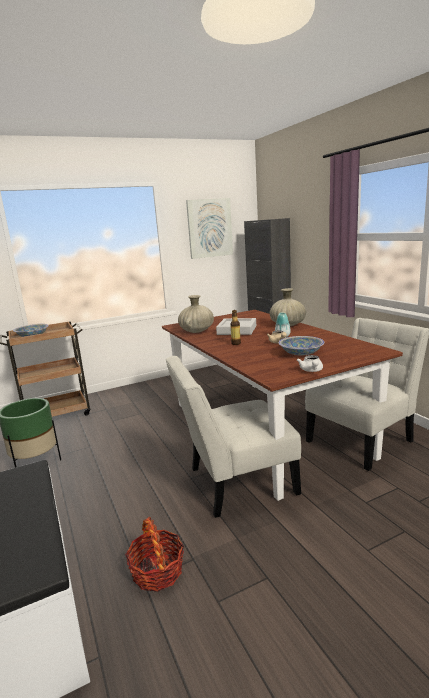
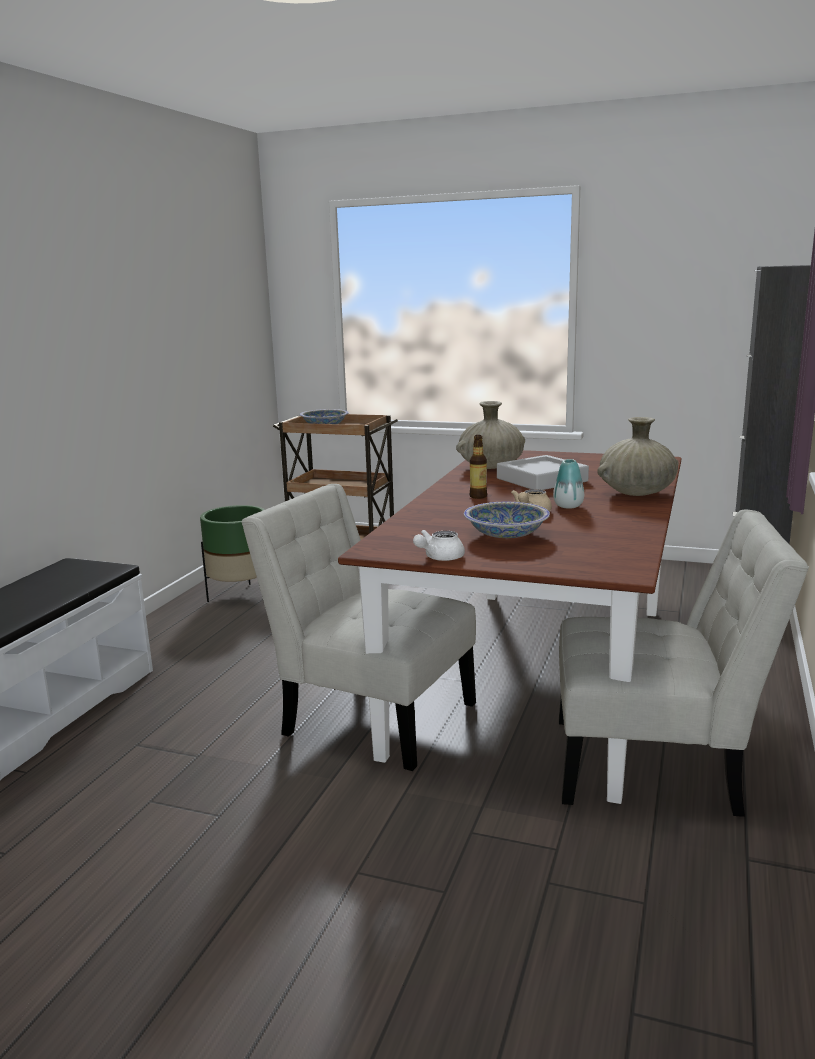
camera: 45 degrees right, 0 degrees up
basket [125,517,184,592] -> none
picture [186,198,233,259] -> none

